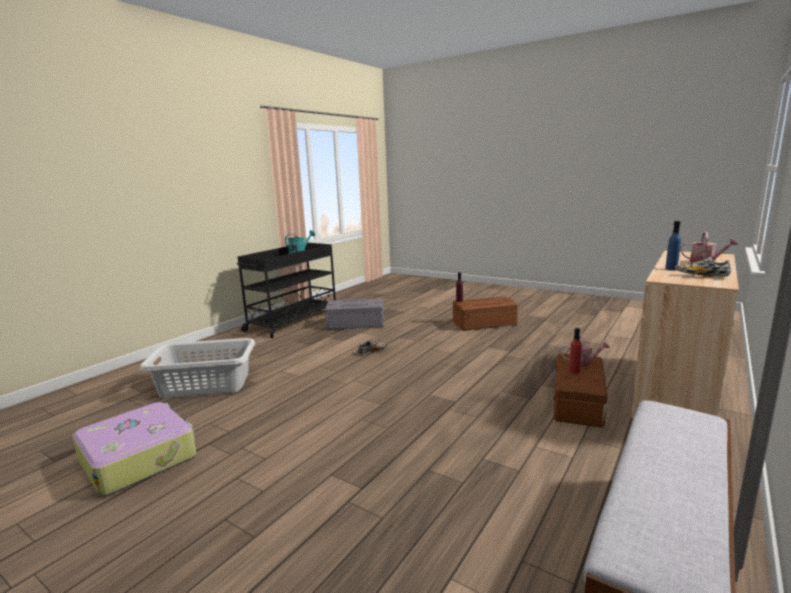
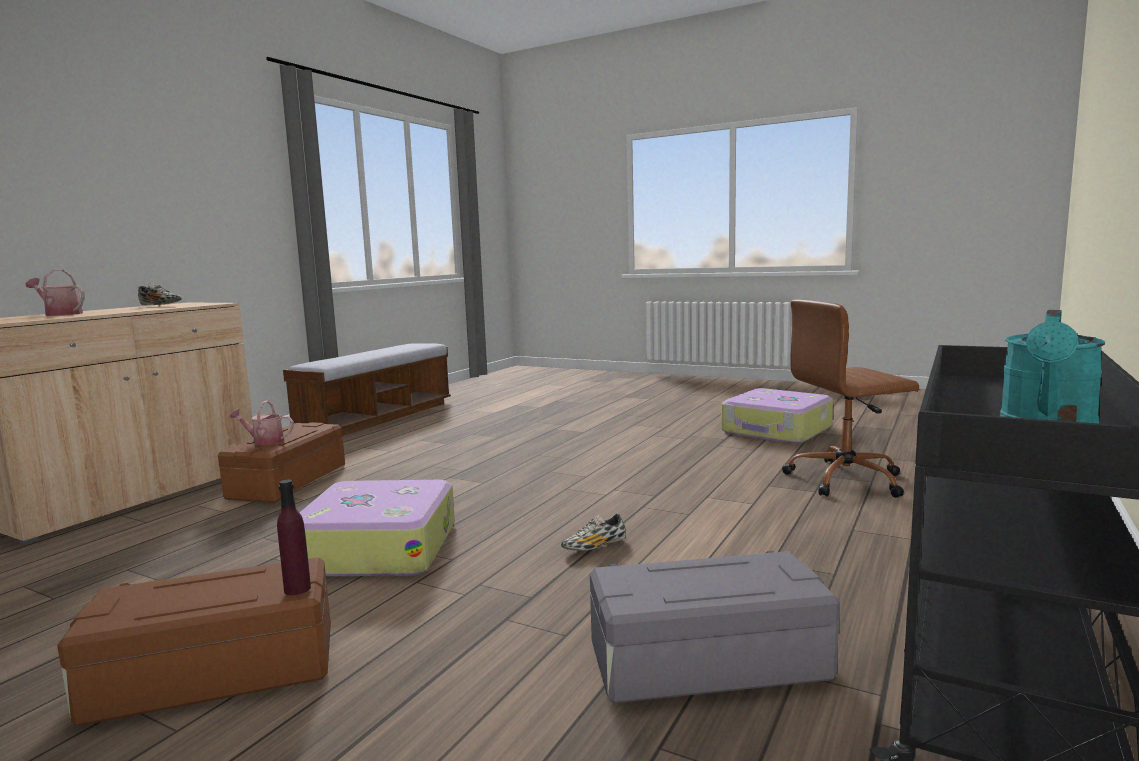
camera: 175 degrees right, 5 degrees down
grey laundry basket [140,338,255,398] -> brown office chair [782,299,919,498]
red bottle [569,328,582,374] -> none
blue bottle [665,221,681,271] -> none
none -> suitcase [299,480,455,576]

